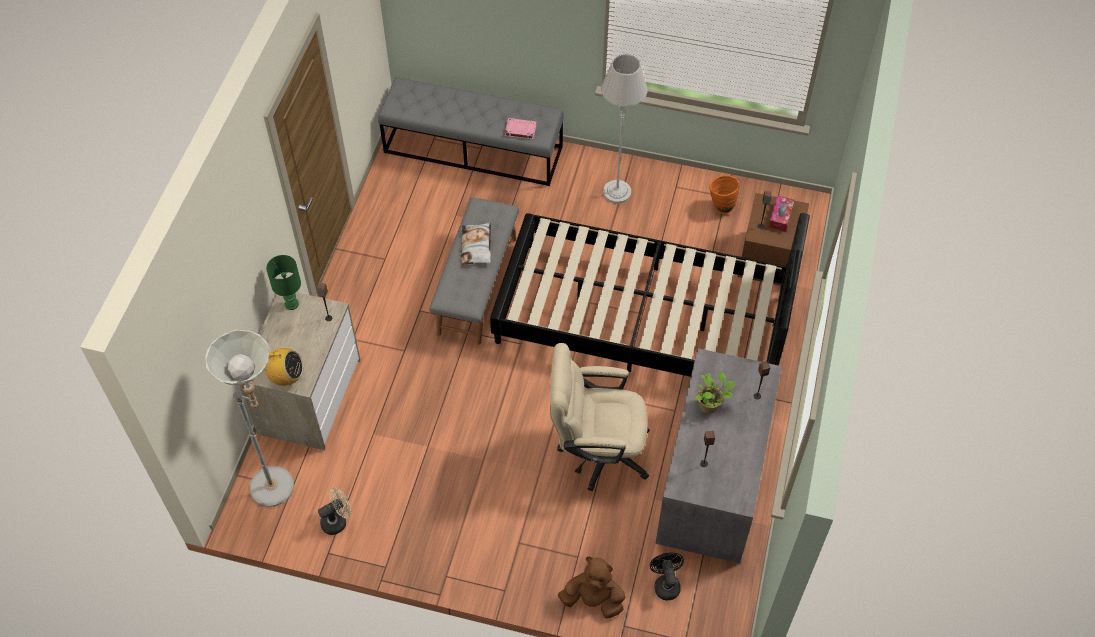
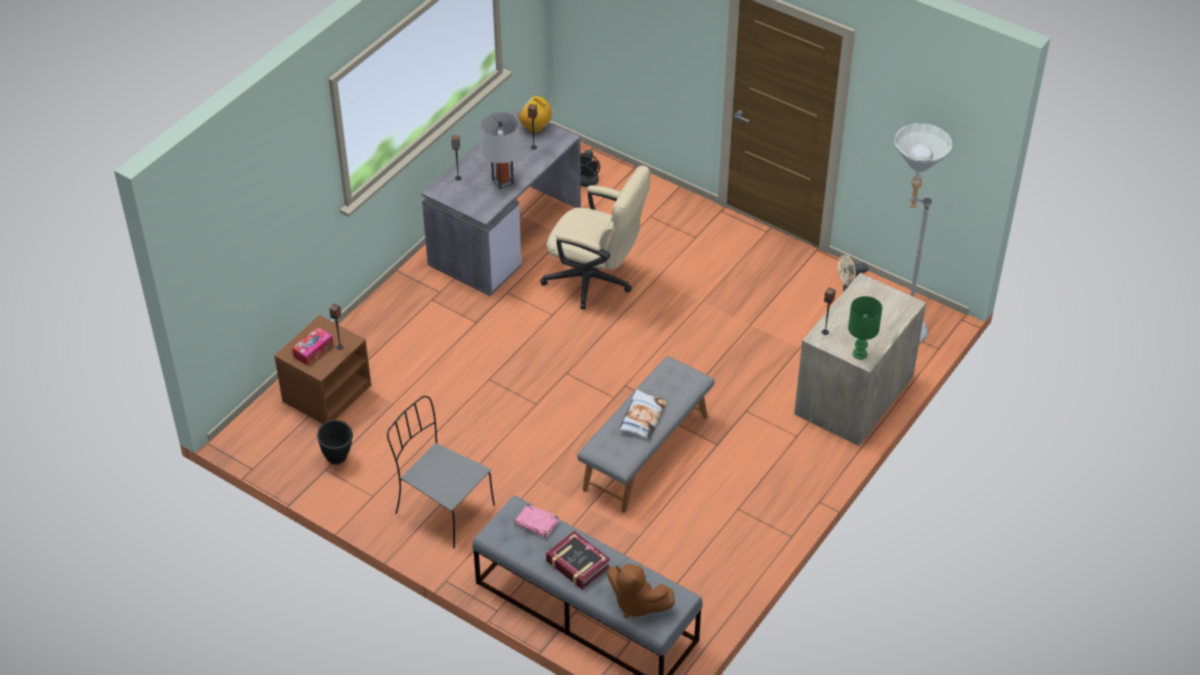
camera: 160 degrees left, 10 degrees down
radio [264,348,304,386] -> radio moved to [518,96,555,132]
black bed [490,213,810,377] -> none
brown plush toy [558,557,626,618] -> brown plush toy moved to [607,564,675,618]
grey floor lamp [601,54,648,204] -> grey chair [387,396,495,548]
potted plant [695,372,736,414] -> grey table lamp [480,112,523,189]
orange vase [709,175,739,214] -> black vase [317,420,353,465]
none -> book [546,531,610,589]

